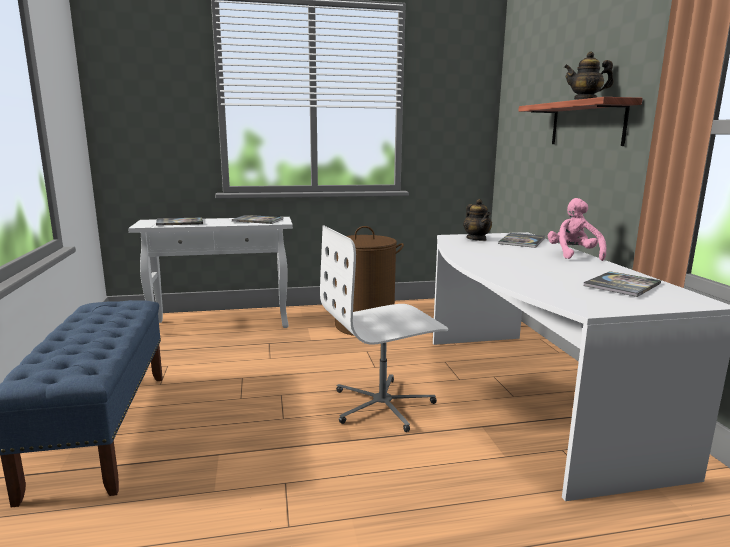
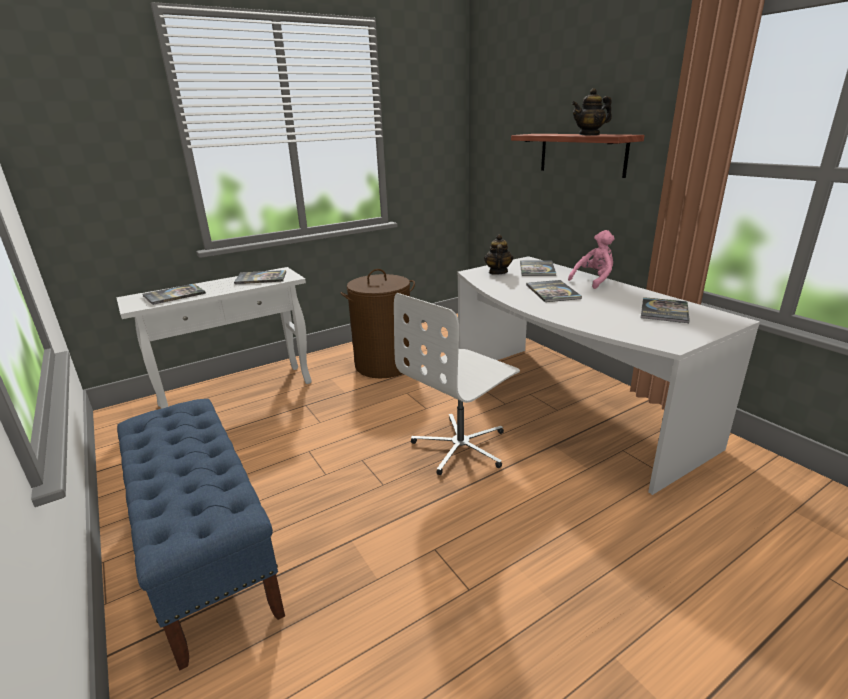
camera: 20 degrees left, 10 degrees up
teapot [463,199,492,241] -> teapot turned 135 degrees counterclockwise [484,234,513,275]
pink plush toy [548,198,606,261] -> pink plush toy turned 75 degrees clockwise [568,230,615,289]
none -> book [526,280,582,302]

